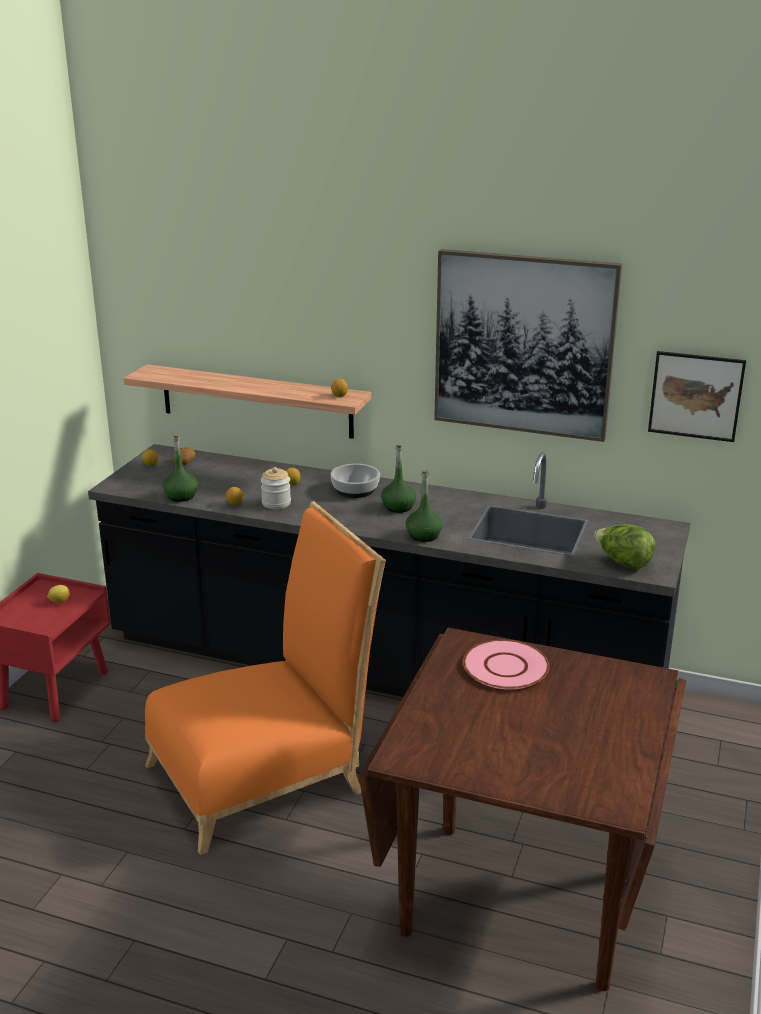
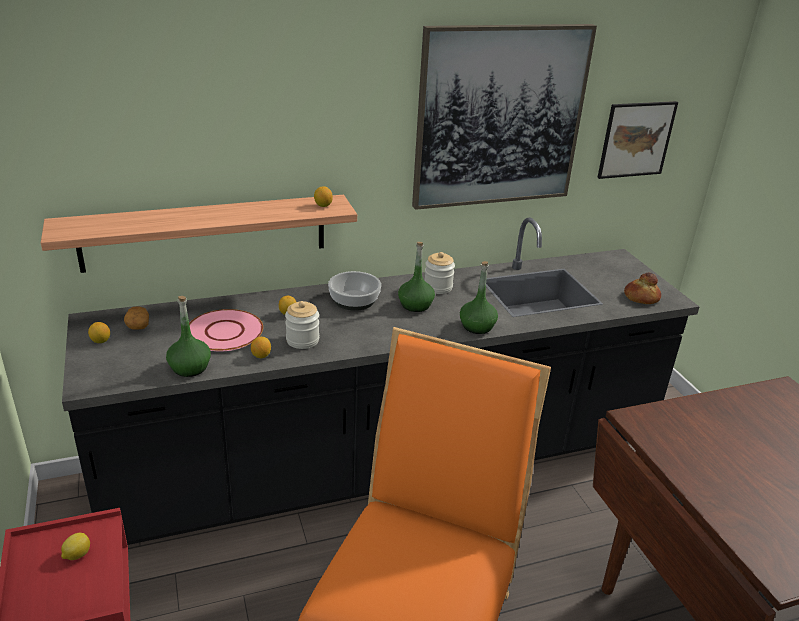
camera: 40 degrees left, 5 degrees up
pink plate [463,640,549,690] -> pink plate moved to [189,309,263,351]
lettuce [594,524,655,569] -> bread [624,273,661,304]
none -> jar [425,252,455,294]

